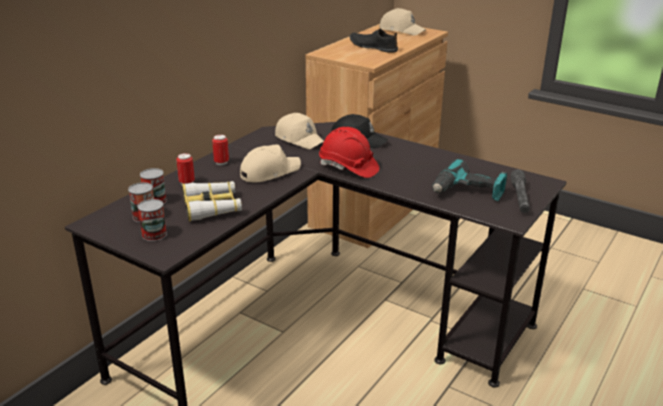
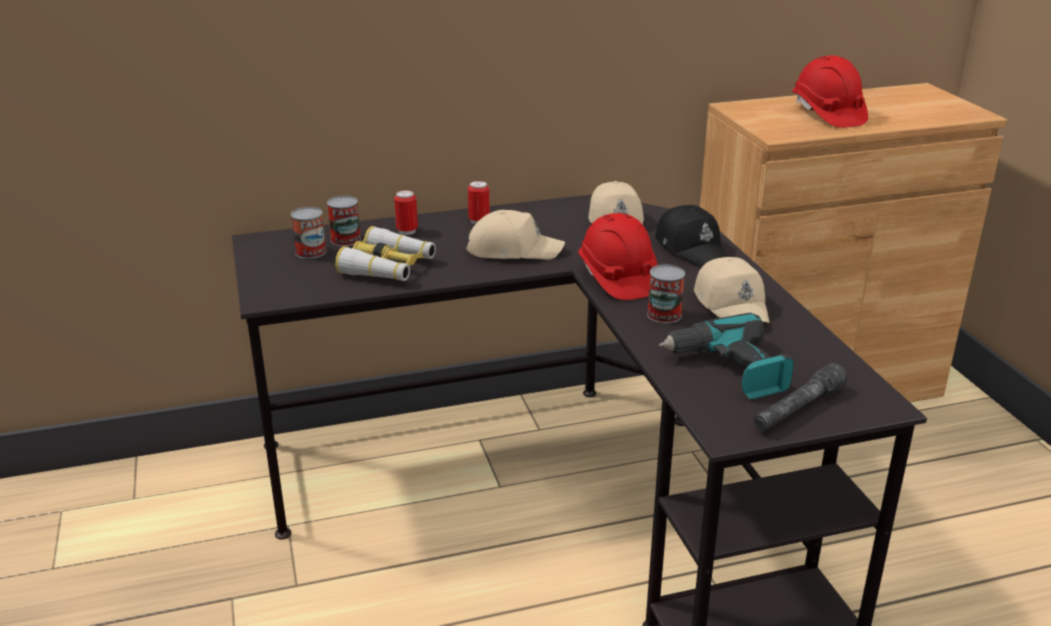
camera: 40 degrees right, 0 degrees up
can [138,199,167,241] -> can moved to [647,265,685,323]
black shoe [349,29,398,53] -> red hard hat [792,55,868,128]
beige cap [379,8,426,36] -> beige cap moved to [694,257,770,323]

